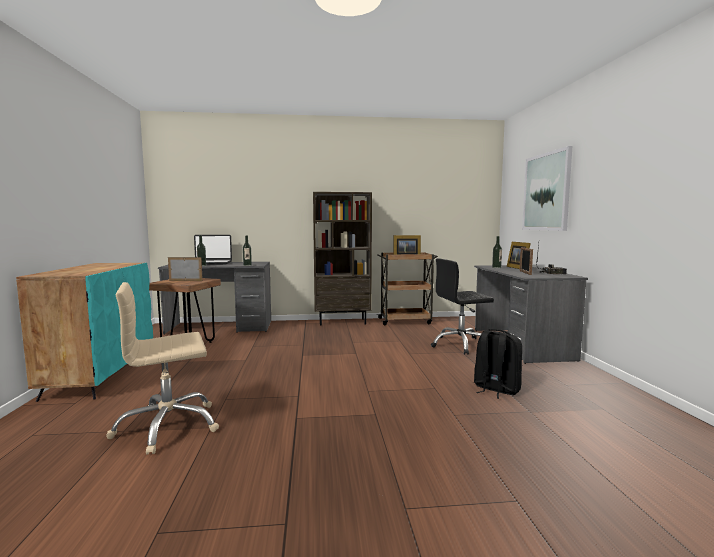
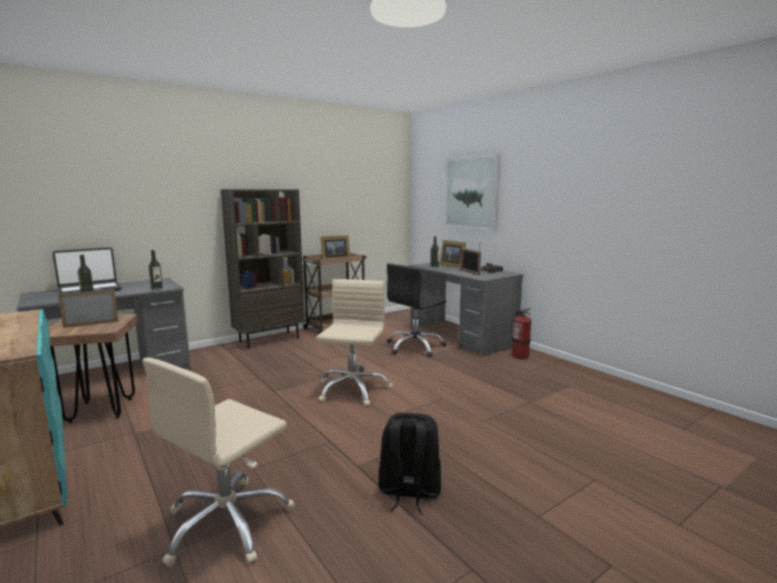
camera: 30 degrees left, 5 degrees up
black backpack [474,329,522,399] -> black backpack moved to [379,413,441,515]
none -> beige office chair [316,279,393,406]
none -> fire extinguisher [512,308,531,359]

